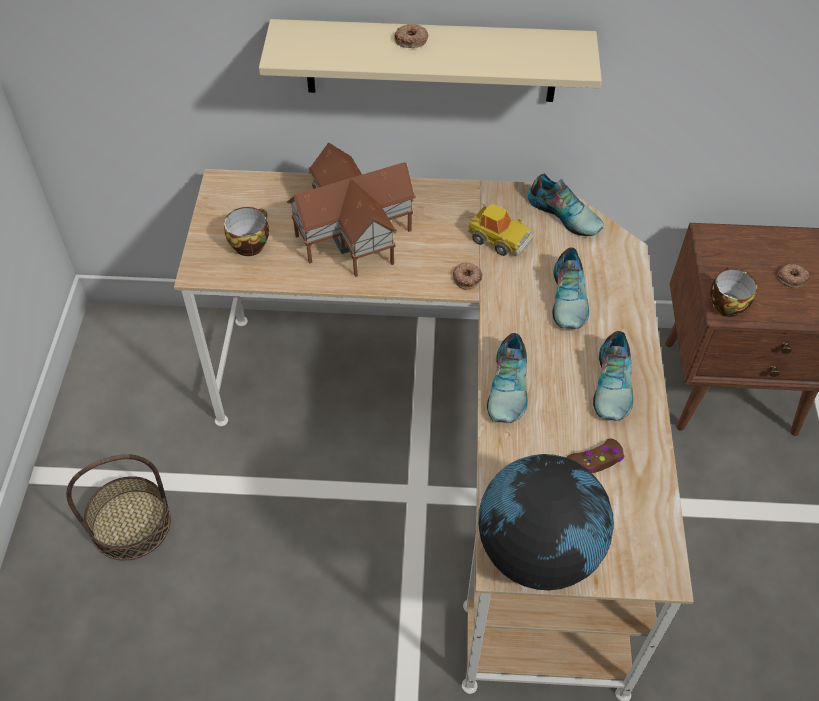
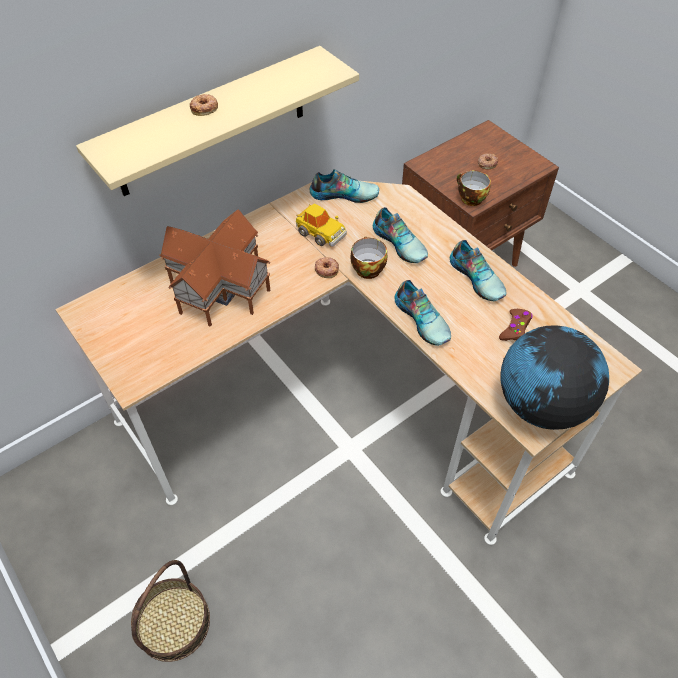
camera: 40 degrees left, 0 degrees up
cup [224,207,269,256] -> cup moved to [351,237,387,279]
toy car [468,204,533,256] -> toy car turned 45 degrees clockwise [296,203,347,247]

